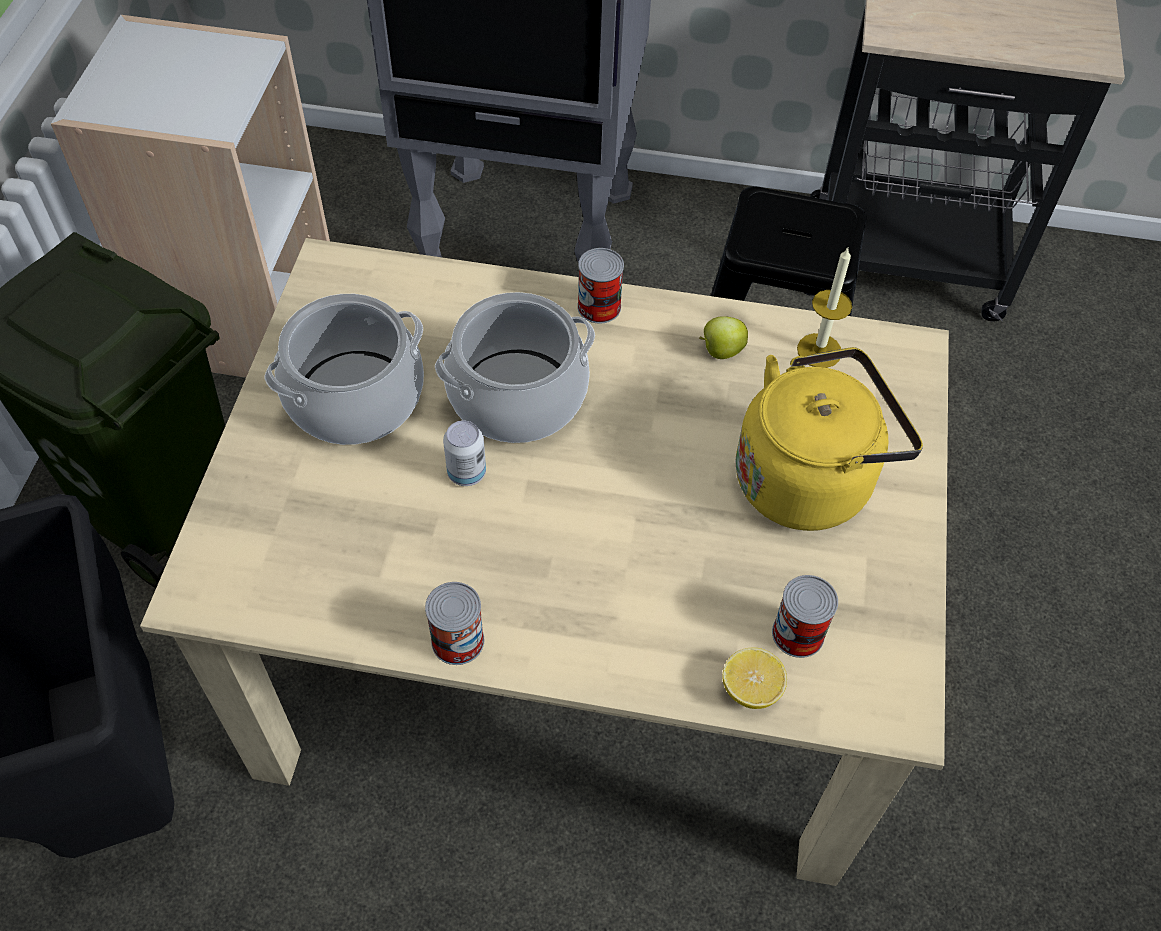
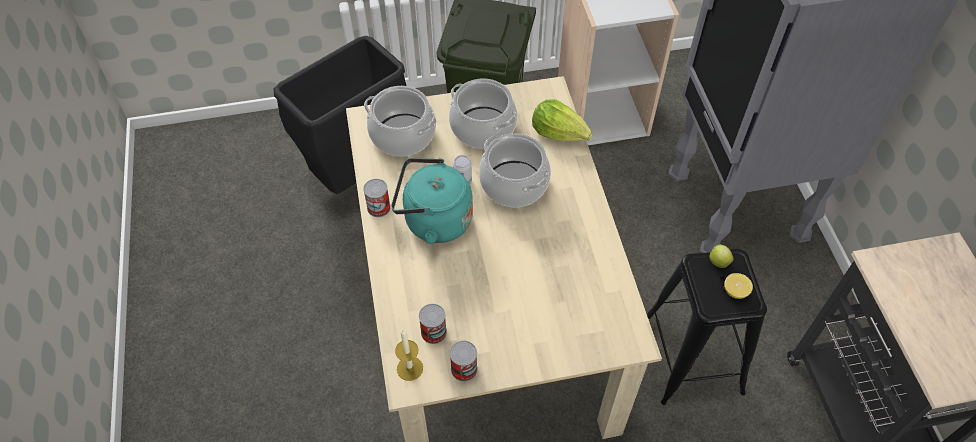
camera: 70 degrees right, 0 degrees up
can [577,248,624,324] -> can moved to [450,341,478,381]
apple [699,316,748,359] -> apple moved to [709,245,733,268]
lemon [723,648,787,709] -> lemon moved to [724,273,753,299]
yellow kettle [736,347,923,531] -> none
candle [797,248,852,368] -> candle moved to [395,329,423,381]
none -> cooking pot [364,86,437,157]
none -> turquoise kettle [391,158,473,244]
none -> lettuce [532,99,593,141]

